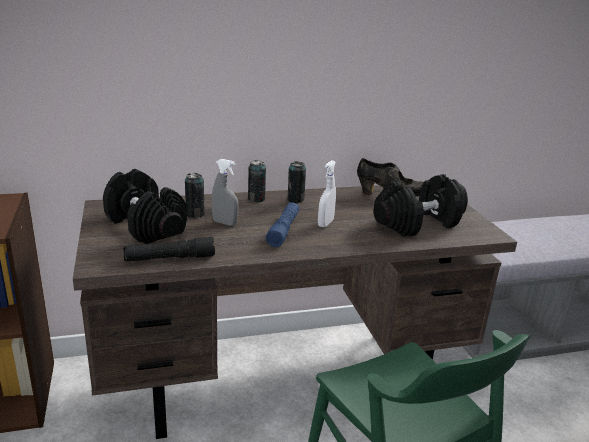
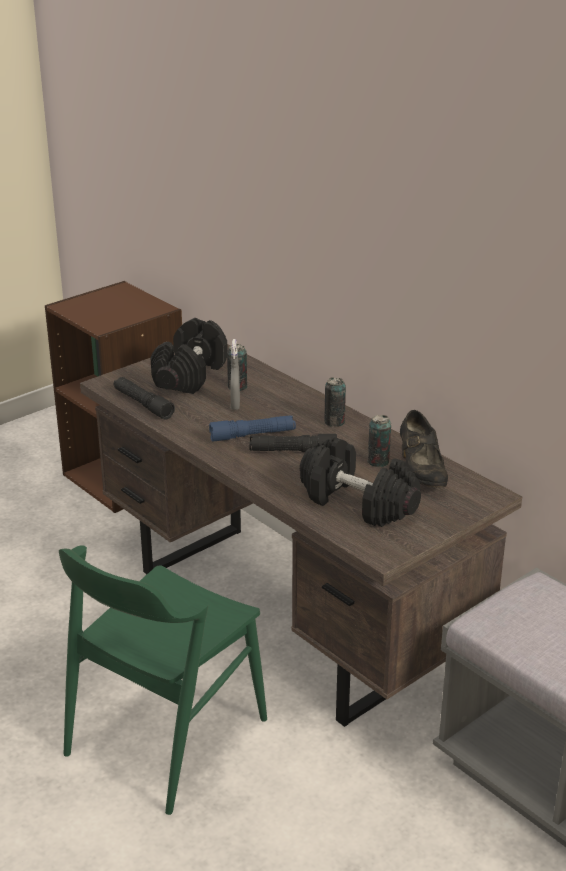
camera: 65 degrees right, 5 degrees up
can [248,160,266,203] -> can moved to [367,415,391,467]
white spray bottle [318,160,336,227] -> black flashlight [249,434,337,452]

